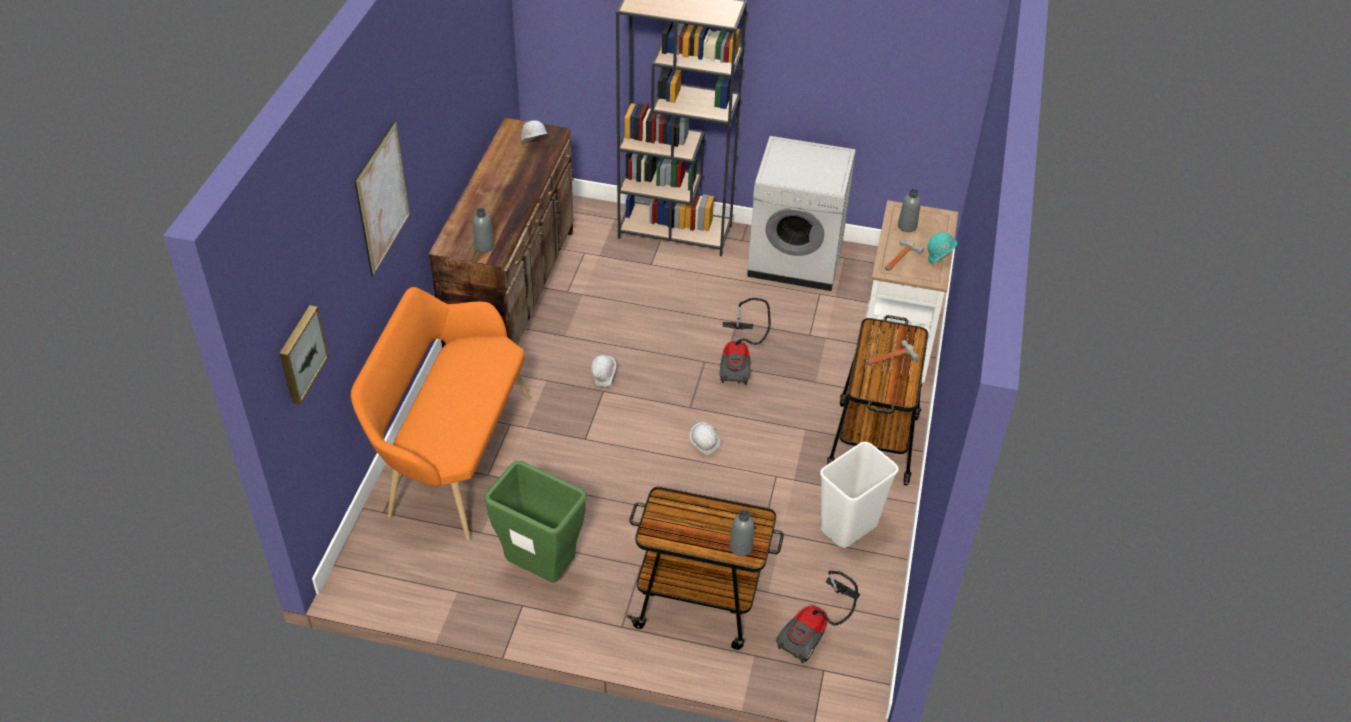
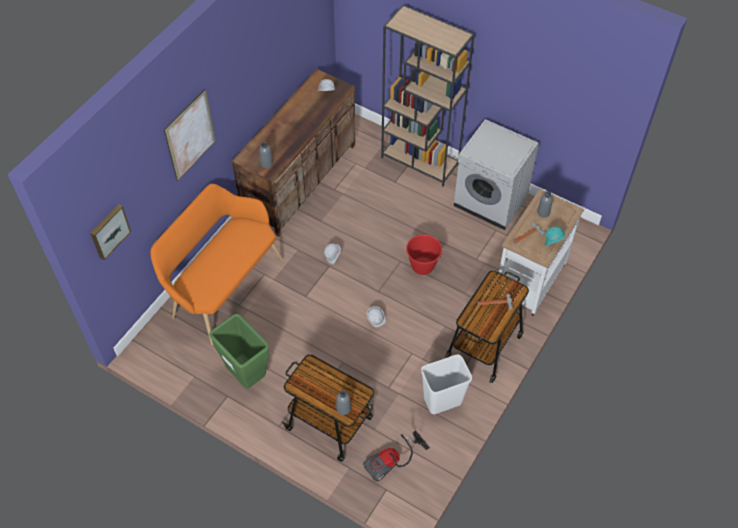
camera: 20 degrees right, 10 degrees up
vacuum cleaner [720,298,771,385] -> red bucket [406,234,443,275]

